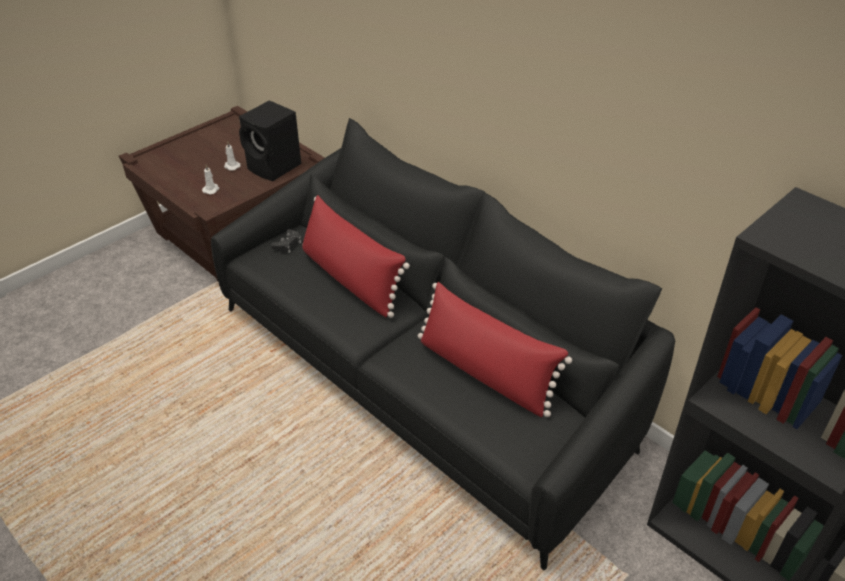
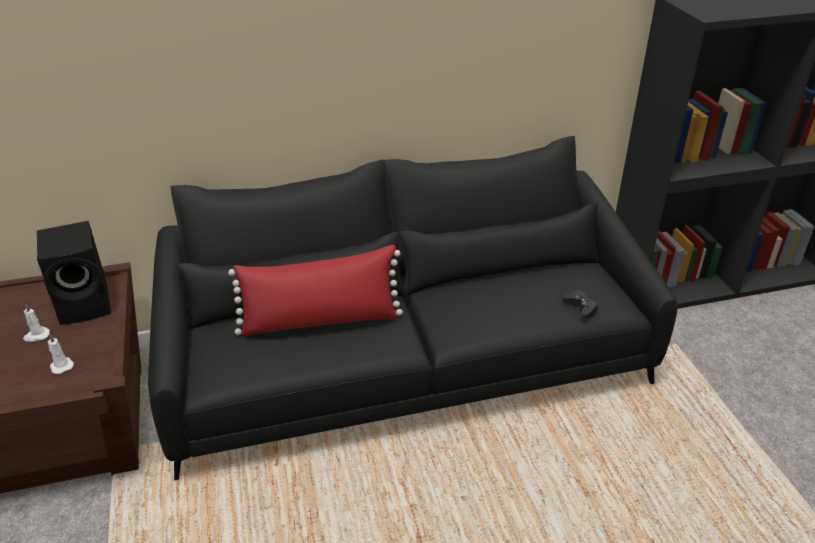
camera: 60 degrees left, 5 degrees down
black game controller [271,229,301,253] -> black game controller moved to [562,290,598,319]
red pillow [418,282,572,417] -> none

